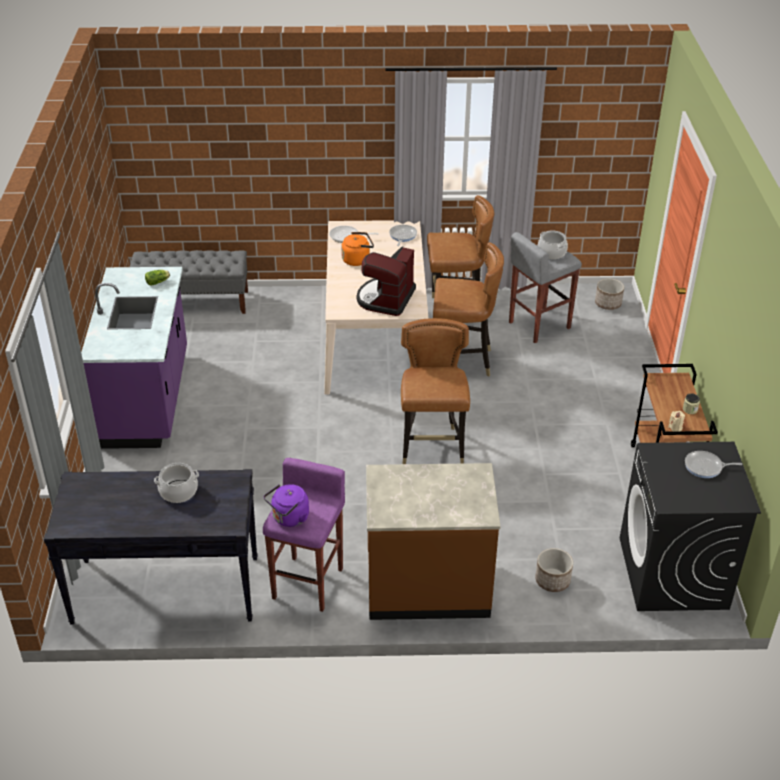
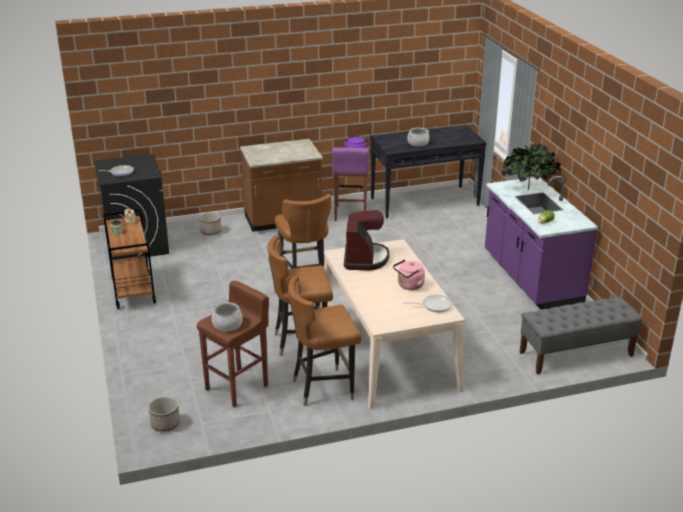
camera: 165 degrees right, 10 degrees down
orange kettle [341,232,374,266] -> pink kettle [393,259,425,290]
frying pan [389,225,417,246] -> none
grey stool [509,232,582,343] -> brown stool [197,281,269,407]
none -> potted plant [501,143,561,190]

